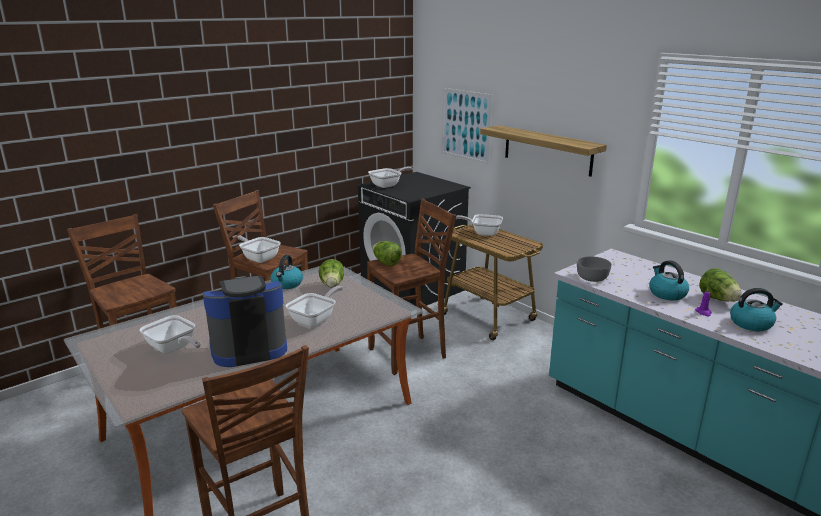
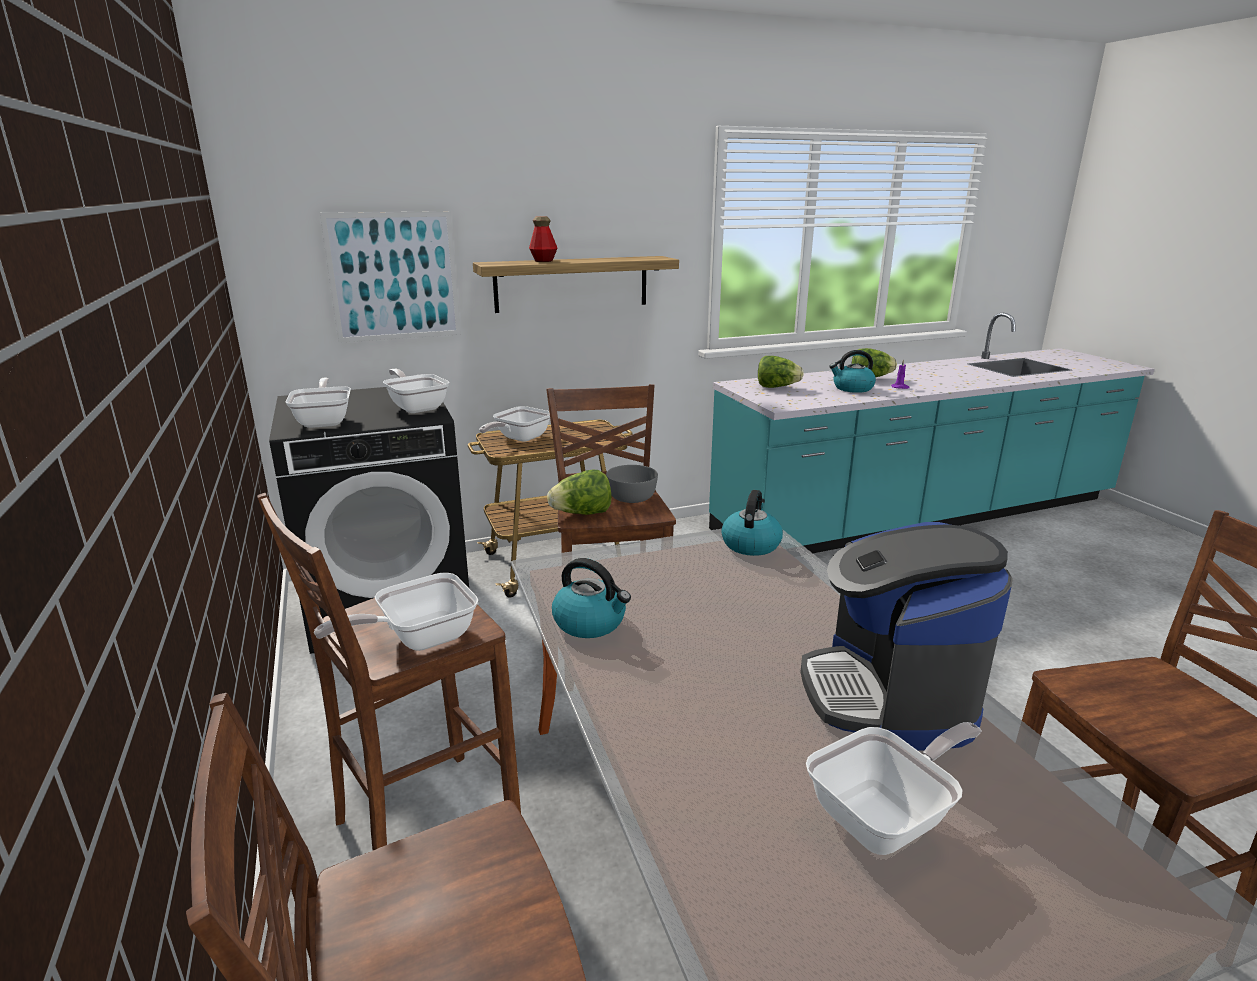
camera: 70 degrees left, 0 degrees up
frying pan [286,286,343,327] -> frying pan moved to [383,369,449,413]
lettuce [318,259,344,288] -> lettuce moved to [758,356,804,388]
grey bowl [577,256,612,282] -> grey bowl moved to [606,465,658,503]
kettle [730,288,783,331] -> kettle moved to [721,490,783,556]
none -> bottle [529,216,557,262]

